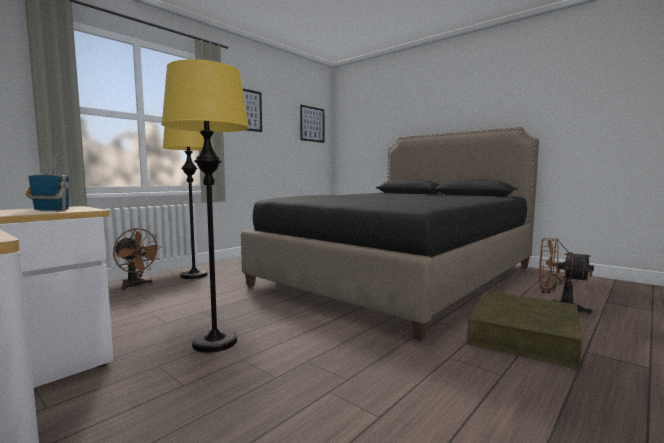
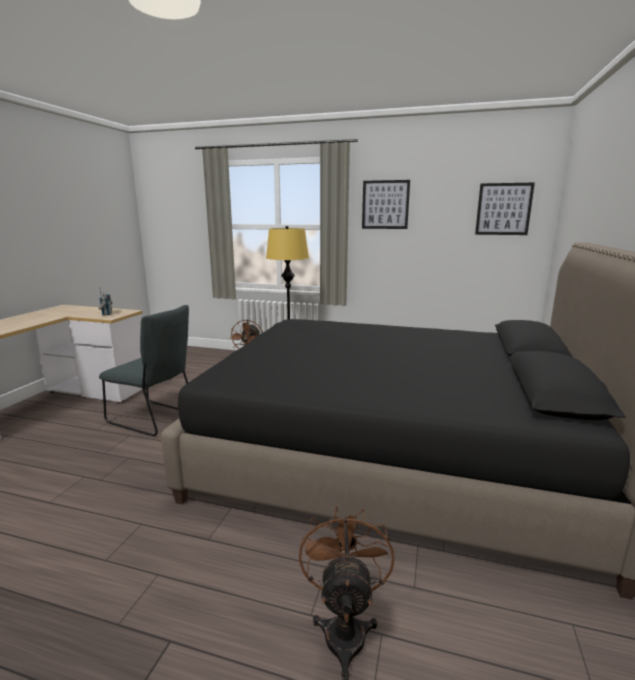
camera: 65 degrees right, 10 degrees up
yellow floor lamp [161,59,249,353] -> grey chair [99,305,189,436]
brown storage box [467,291,582,370] -> none

